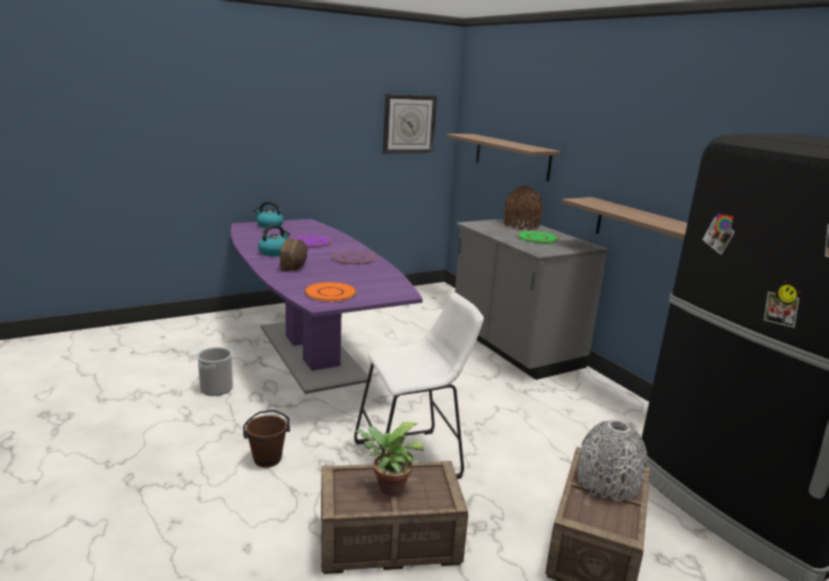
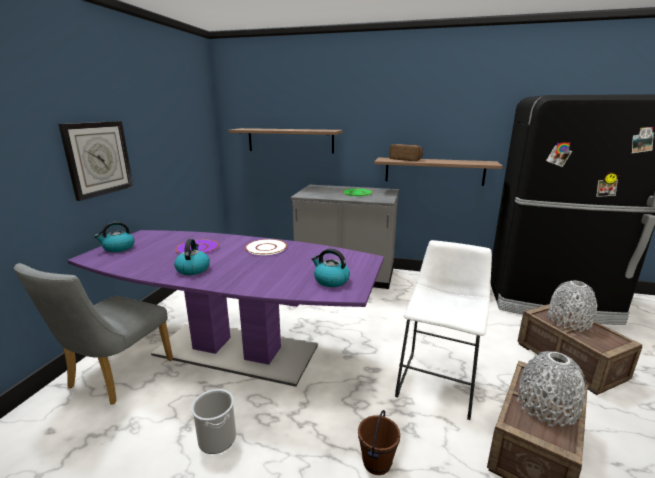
camera: 45 degrees left, 0 degrees up
bread [280,239,308,271] -> bread moved to [389,144,423,161]
orange plate [304,282,357,302] -> kettle [312,249,350,287]
purple plate [331,250,375,265] -> white plate [245,239,287,255]
potted plant [354,422,424,496] -> grey vase [518,351,587,426]
wall clock [383,94,437,154] -> wall clock moved to [58,121,133,201]
brown vase [504,186,543,230] -> none
none -> grey chair [14,263,173,405]

